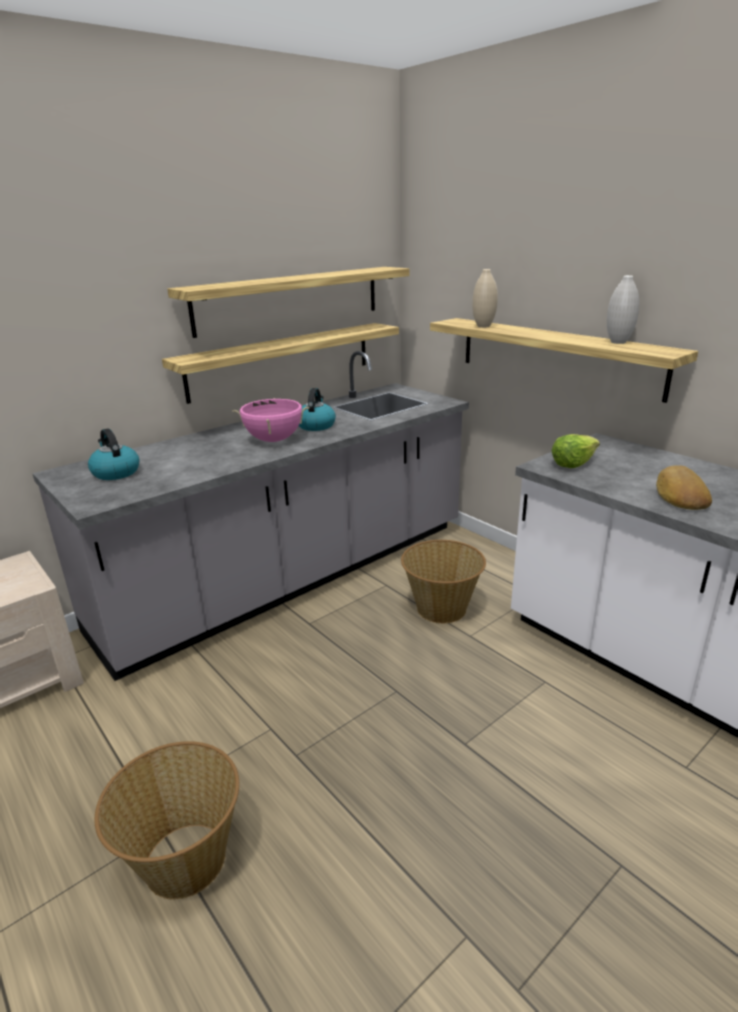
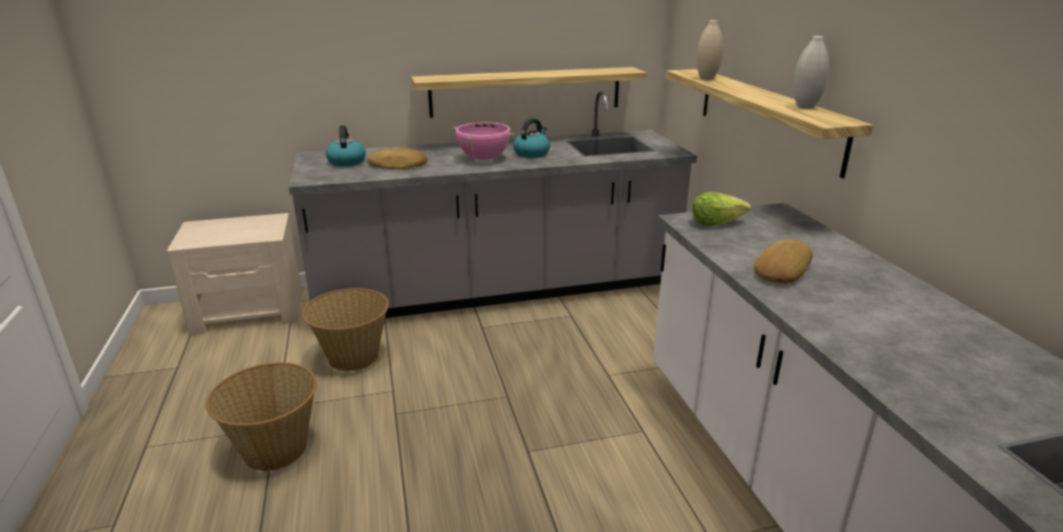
camera: 25 degrees right, 0 degrees up
shelf [167,267,409,338] -> none
basket [401,540,486,623] -> basket moved to [302,288,389,371]
none -> bread [367,148,427,169]

